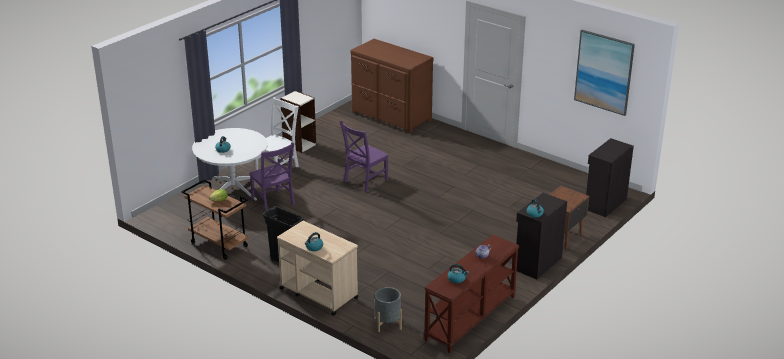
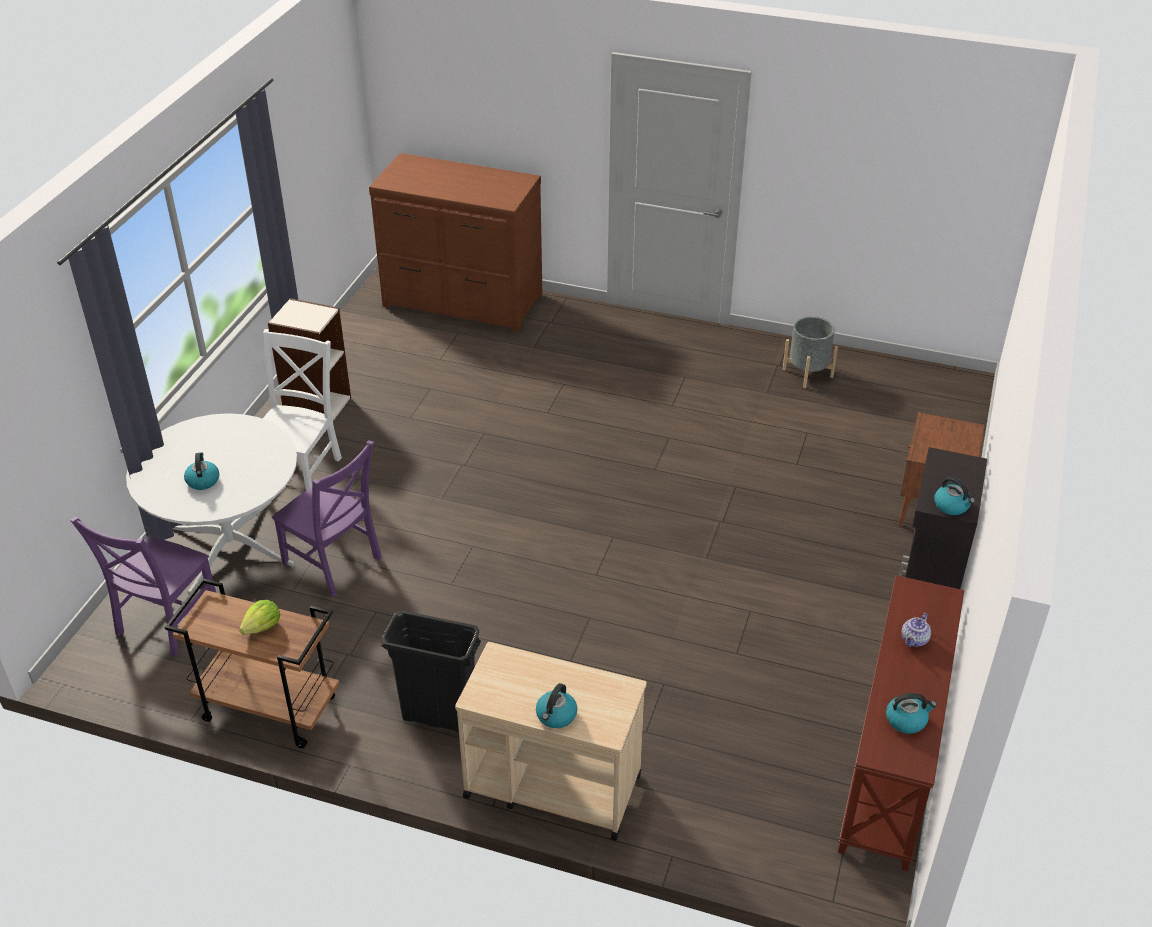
camera: 20 degrees left, 10 degrees up
purple chair [339,121,389,192] -> purple chair moved to [70,516,216,656]
grey planter [374,287,402,332] -> grey planter moved to [782,316,838,388]
picture [574,30,635,116] -> none
black cabinet [586,138,634,217] -> none

